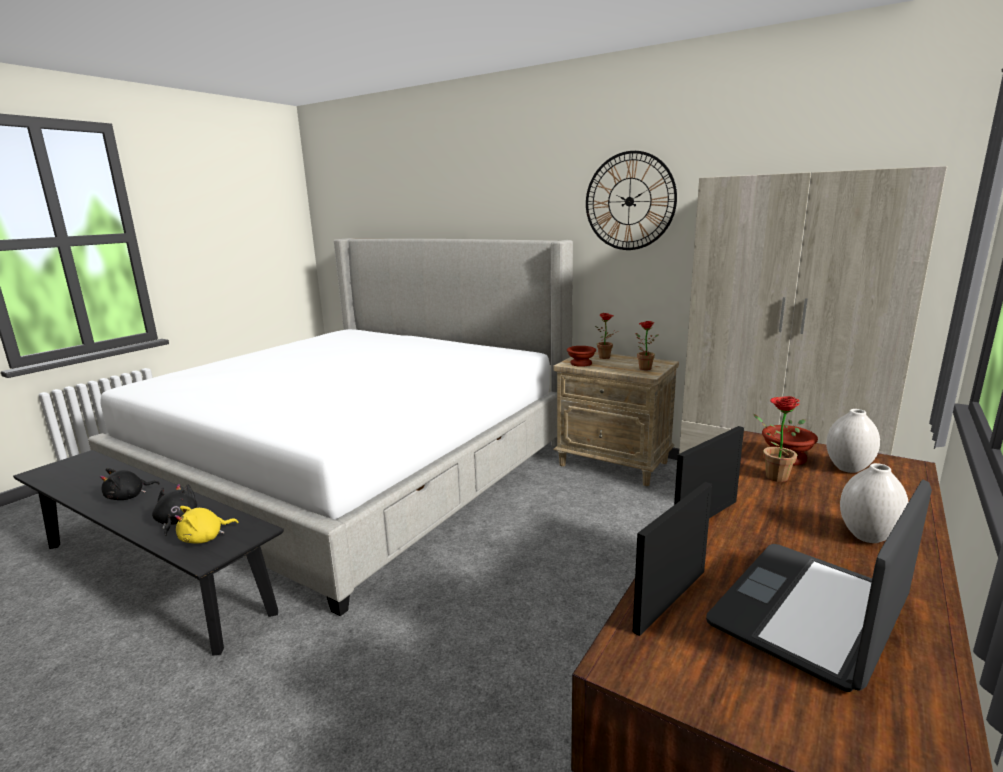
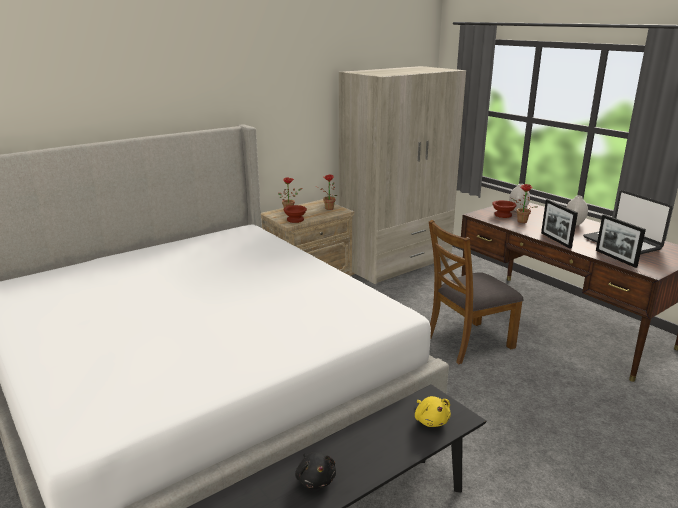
camera: 70 degrees left, 5 degrees up
black plush toy [152,484,197,536] -> none
wall clock [586,151,677,250] -> none
none -> brown chair [429,220,524,364]

